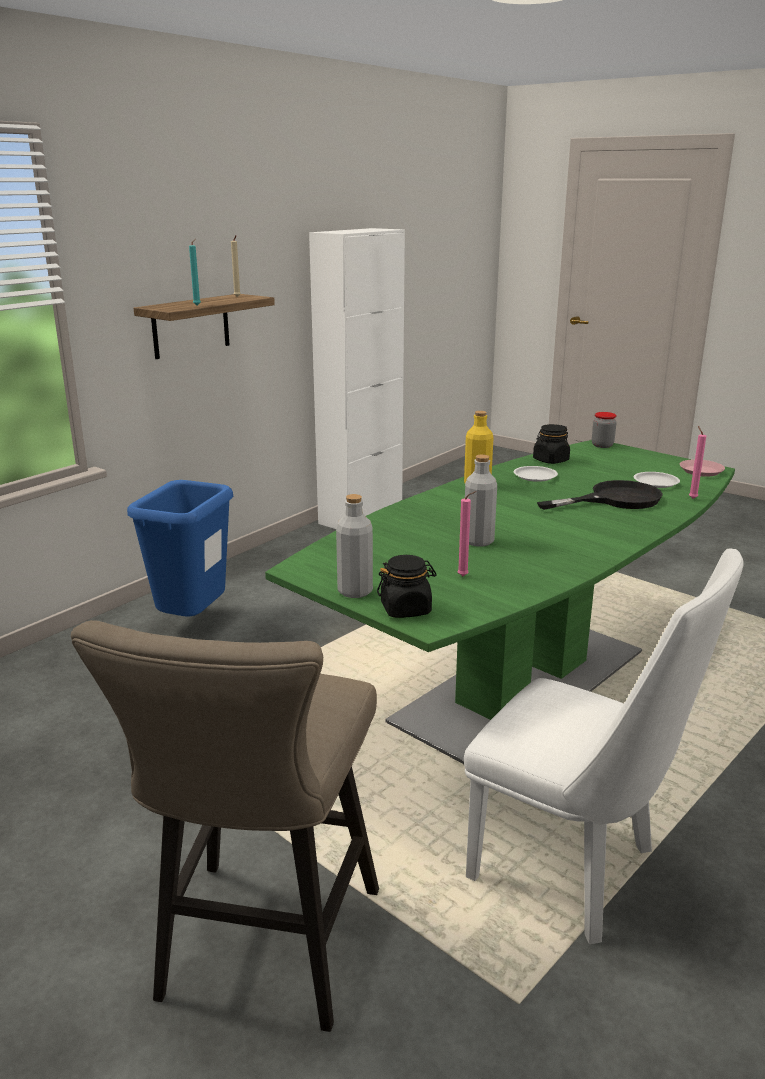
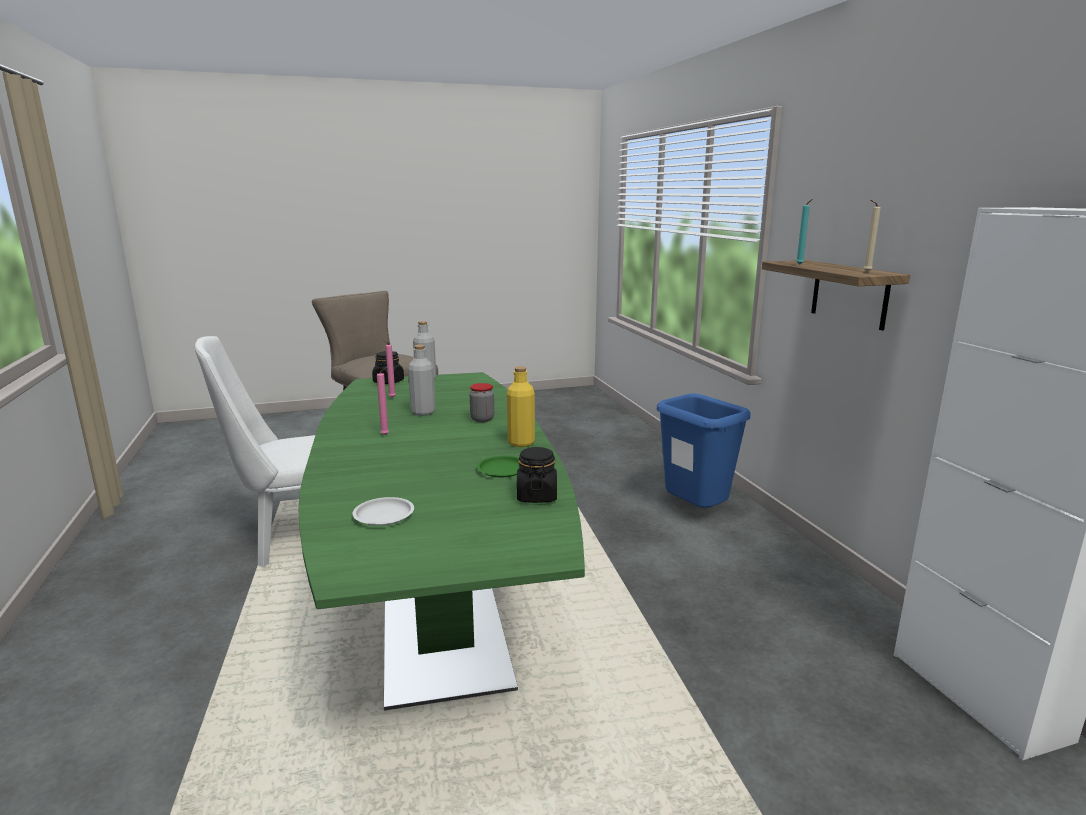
camera: 125 degrees right, 5 degrees down
white plate [514,466,558,482] -> green plate [477,456,520,477]
black frying pan [537,480,663,510] -> none
jar [592,412,617,448] -> jar moved to [470,383,494,422]
pink plate [680,459,725,477] -> none
pink candle [689,426,706,499] -> pink candle moved to [377,368,389,435]

